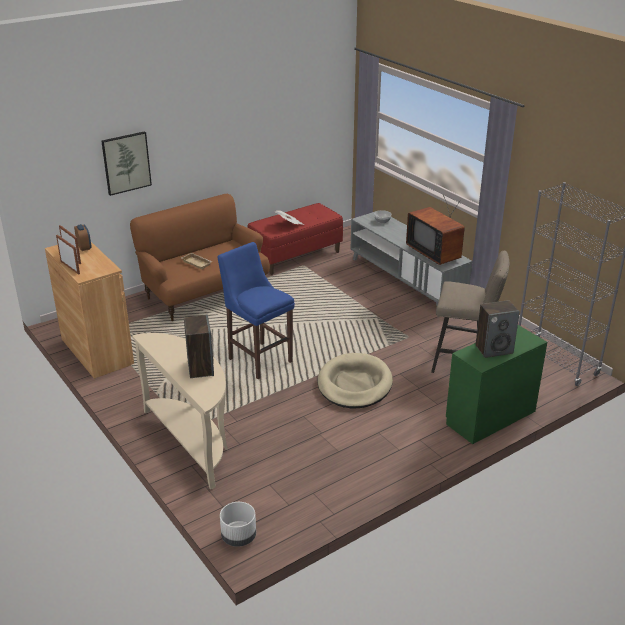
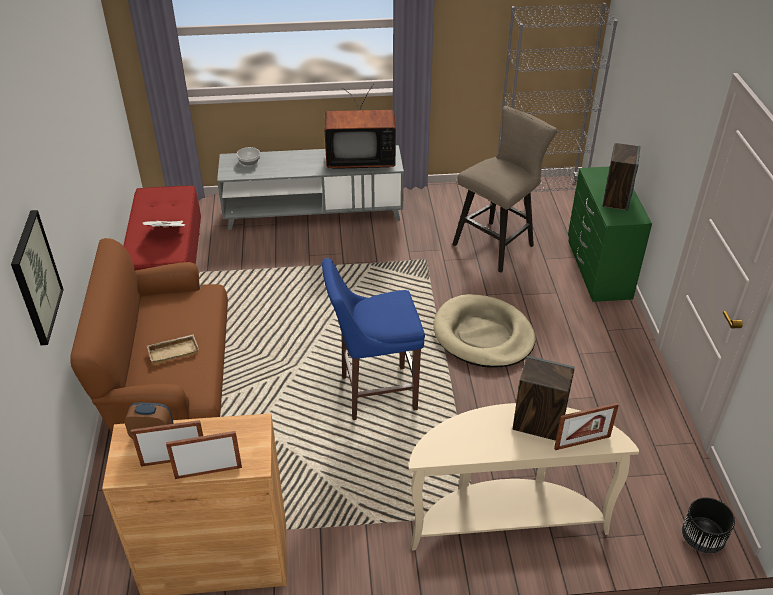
camera: 60 degrees left, 10 degrees up
white planter [220,502,256,547] -> black planter [682,497,735,554]
none -> picture frame [554,403,619,450]

